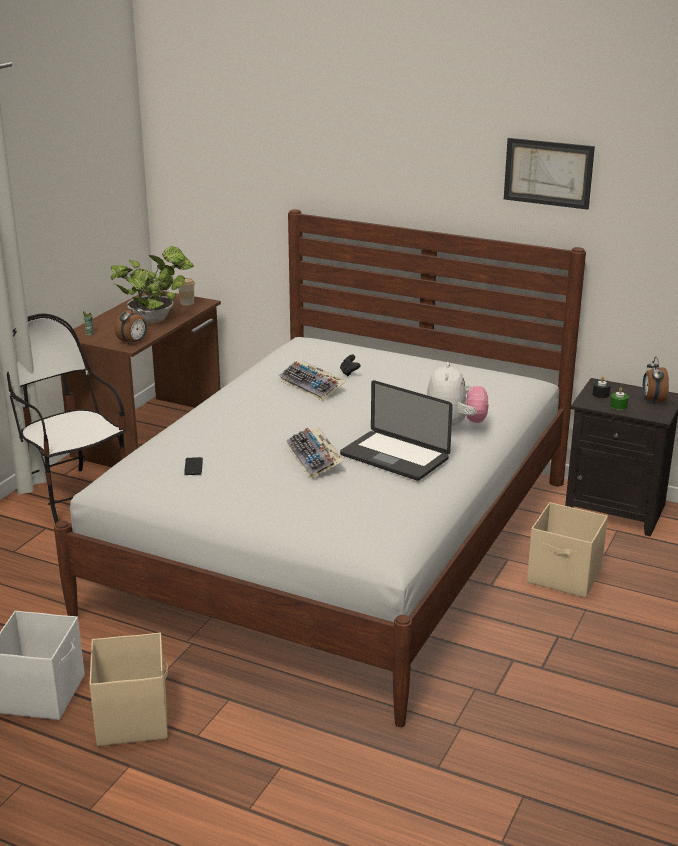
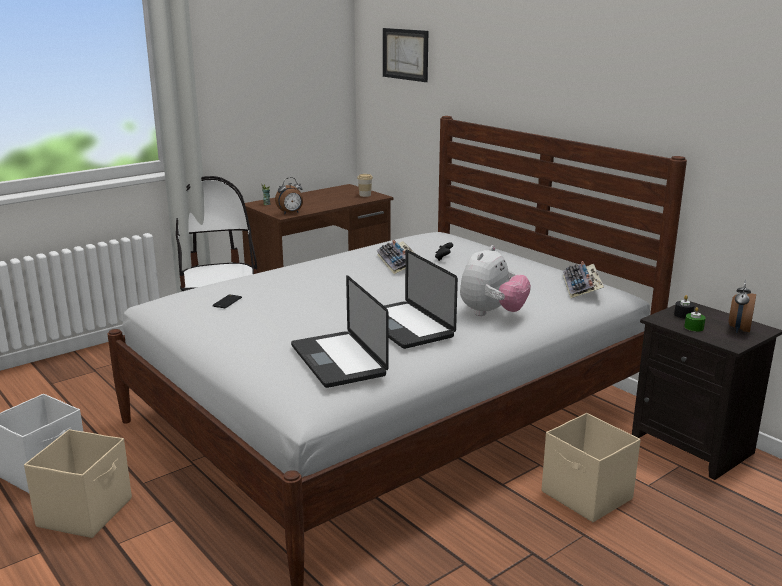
camera: 25 degrees right, 5 degrees down
potted plant [110,246,194,324] -> none
keyboard [286,427,344,479] -> keyboard moved to [563,261,604,299]
picture [504,138,595,210] -> picture moved to [383,28,428,82]
none -> laptop [291,275,388,388]

